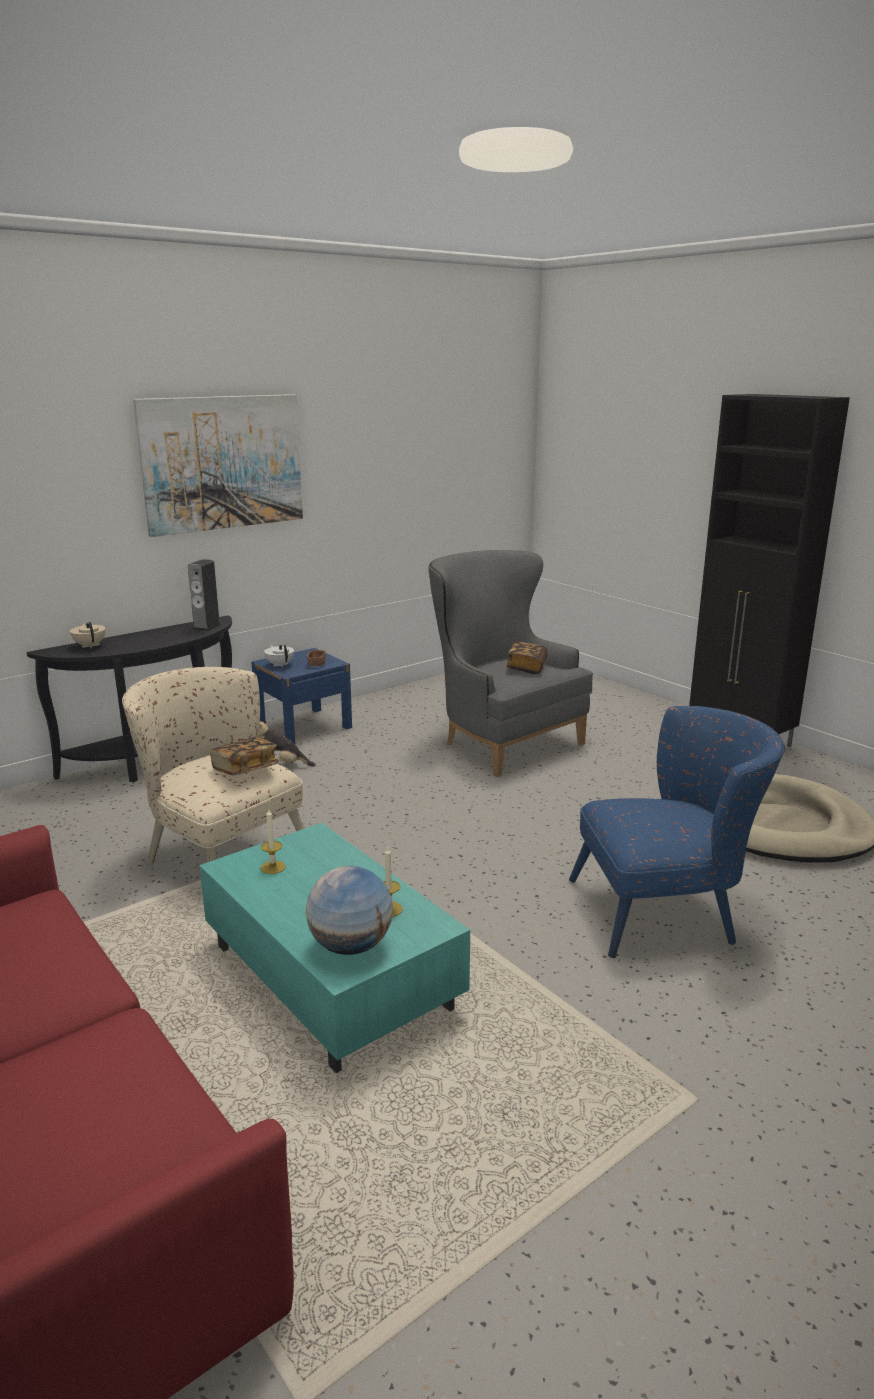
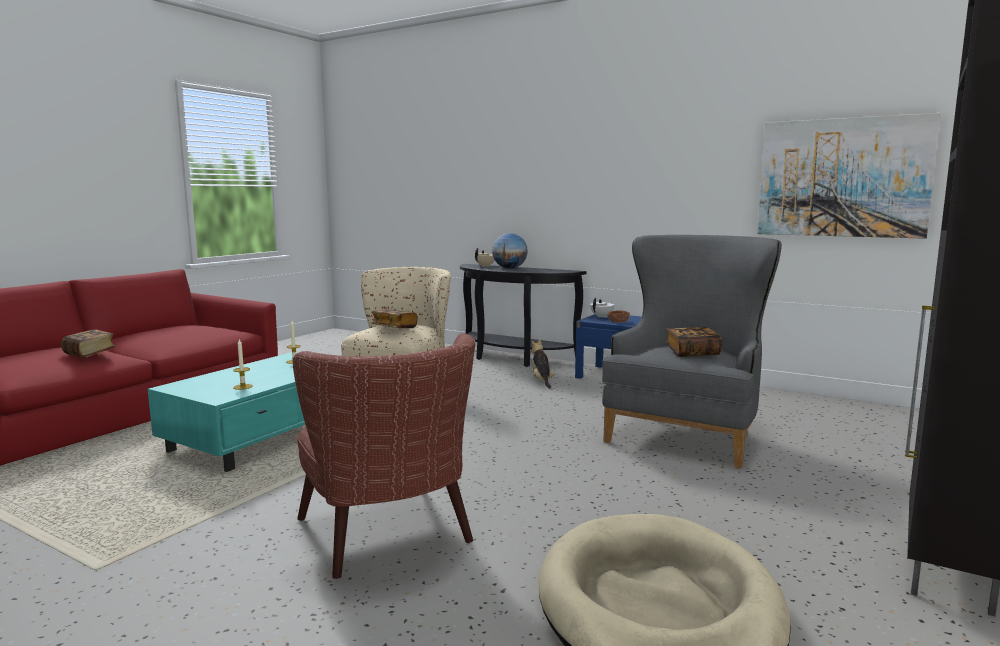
camera: 70 degrees right, 10 degrees down
picture [133,394,303,537] -> picture moved to [757,113,941,239]
speaker [188,559,221,632] -> none
globe [306,866,393,955] -> globe moved to [492,233,528,269]
blue armchair [569,706,785,958] -> brown armchair [293,333,475,579]
none -> book [61,329,117,358]

